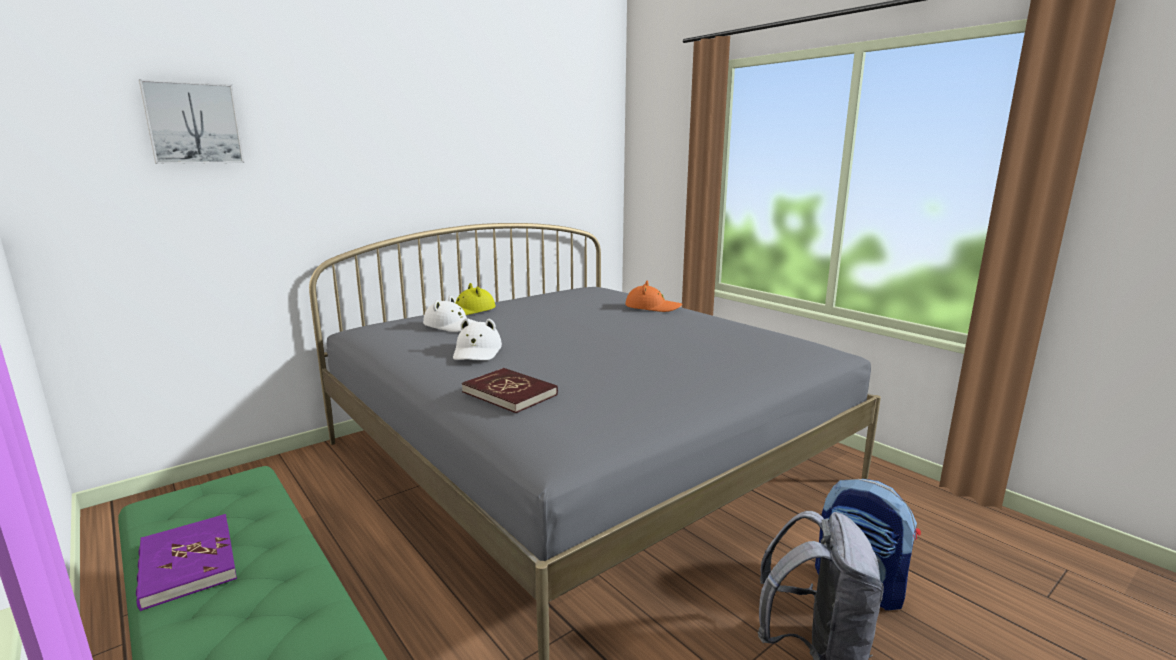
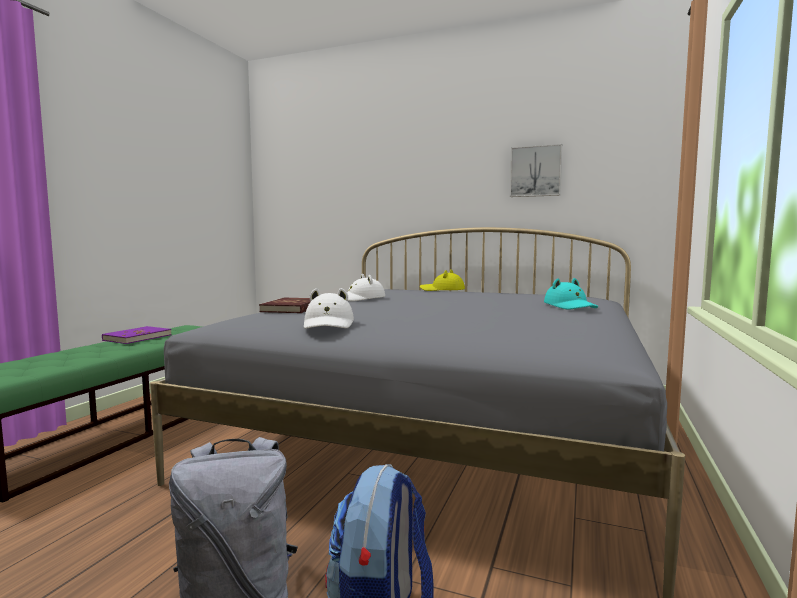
camera: 60 degrees right, 10 degrees down
picture [139,79,244,164] -> picture moved to [510,144,562,197]
white hat [423,295,477,332] -> white hat moved to [304,288,354,329]
orange hat [625,281,682,312] -> turquoise hat [544,278,598,310]

